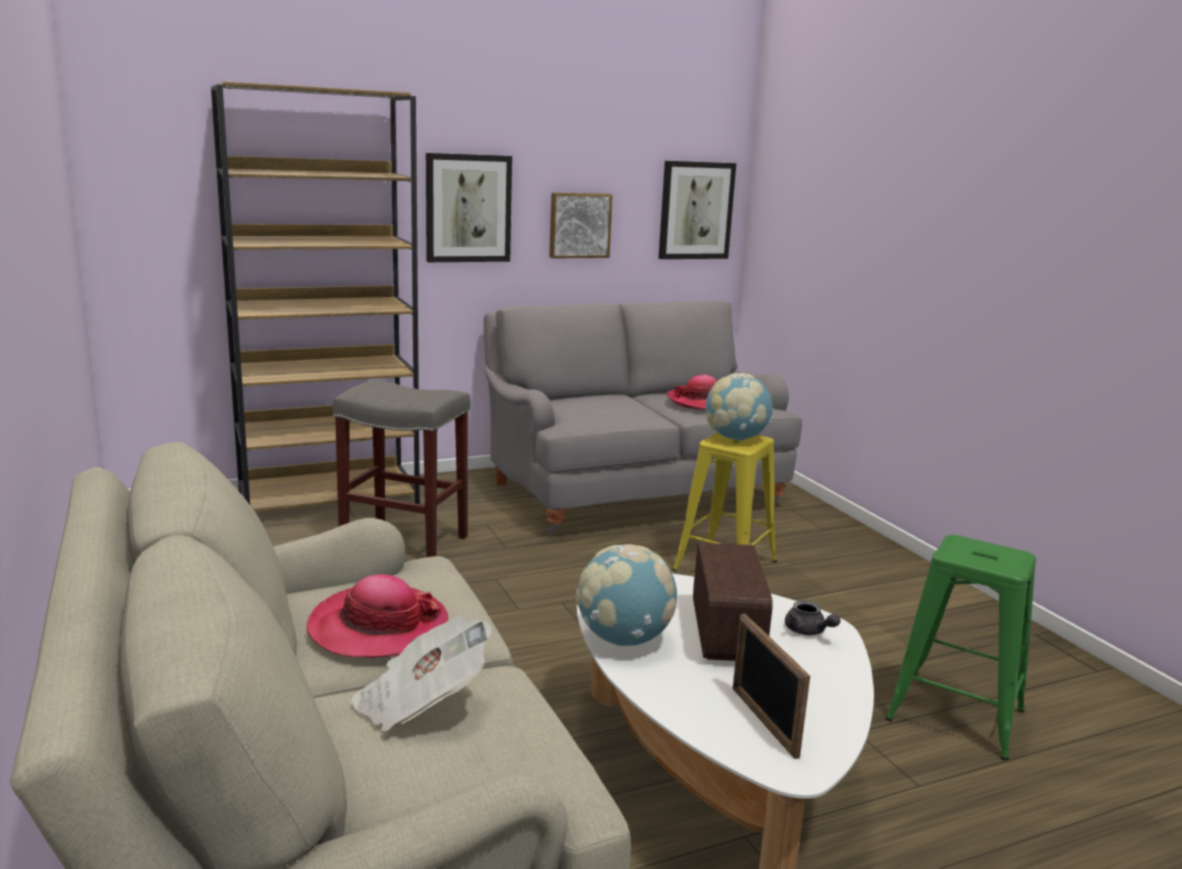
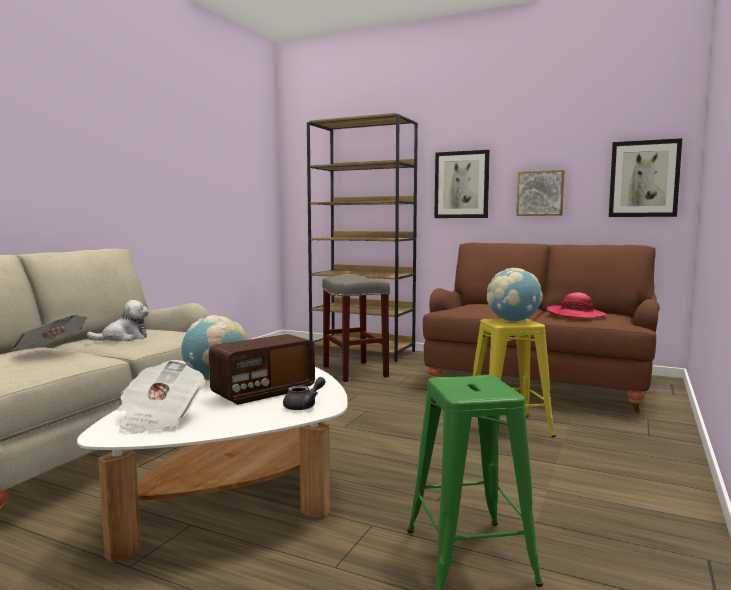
camera: 50 degrees right, 10 degrees down
hat [307,574,448,658] -> plush toy [86,300,149,341]
grey sofa [484,300,802,534] -> brown sofa [423,242,660,413]
picture frame [733,614,810,759] -> newspaper [117,360,205,434]
grey teapot [785,601,841,635] -> grey teapot turned 150 degrees counterclockwise [283,377,326,410]

